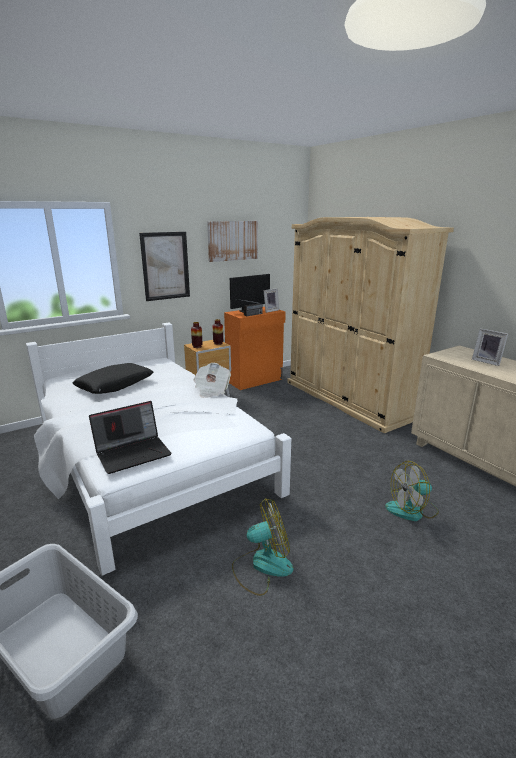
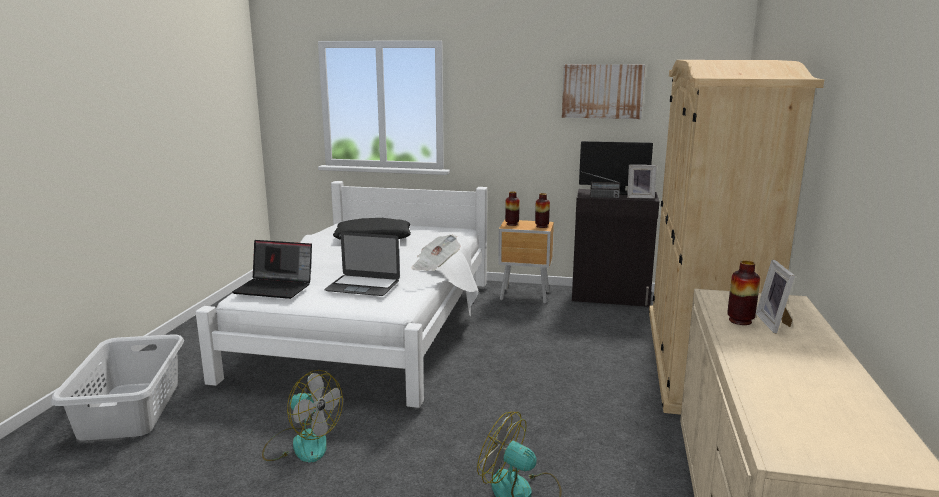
camera: 45 degrees right, 5 degrees down
picture [139,232,190,301] -> none
orange cabinet [224,307,286,390] -> black cabinet [572,189,659,307]
none -> laptop [324,232,400,296]
none -> vase [727,260,760,325]

